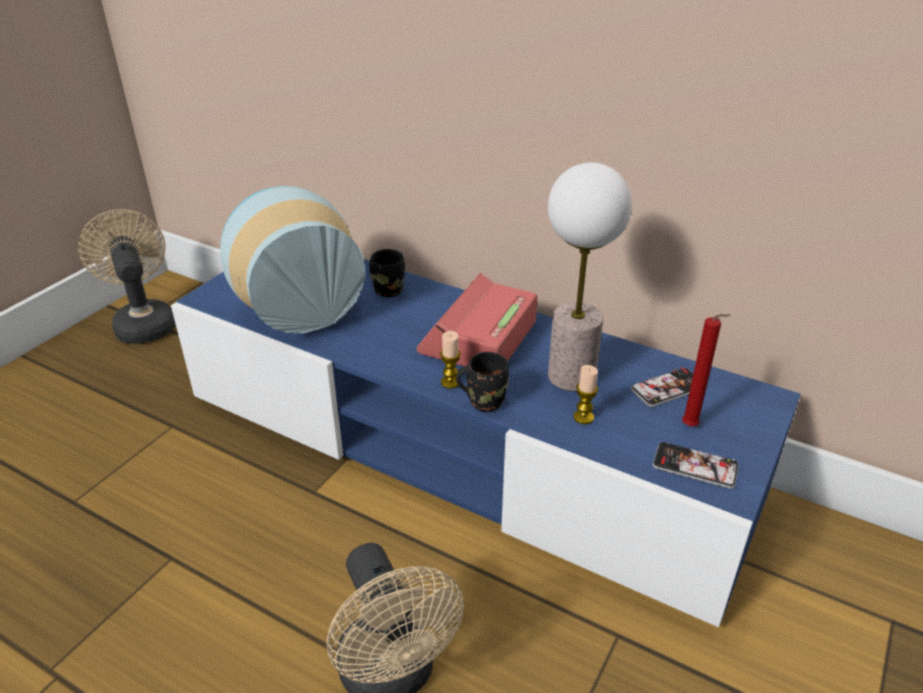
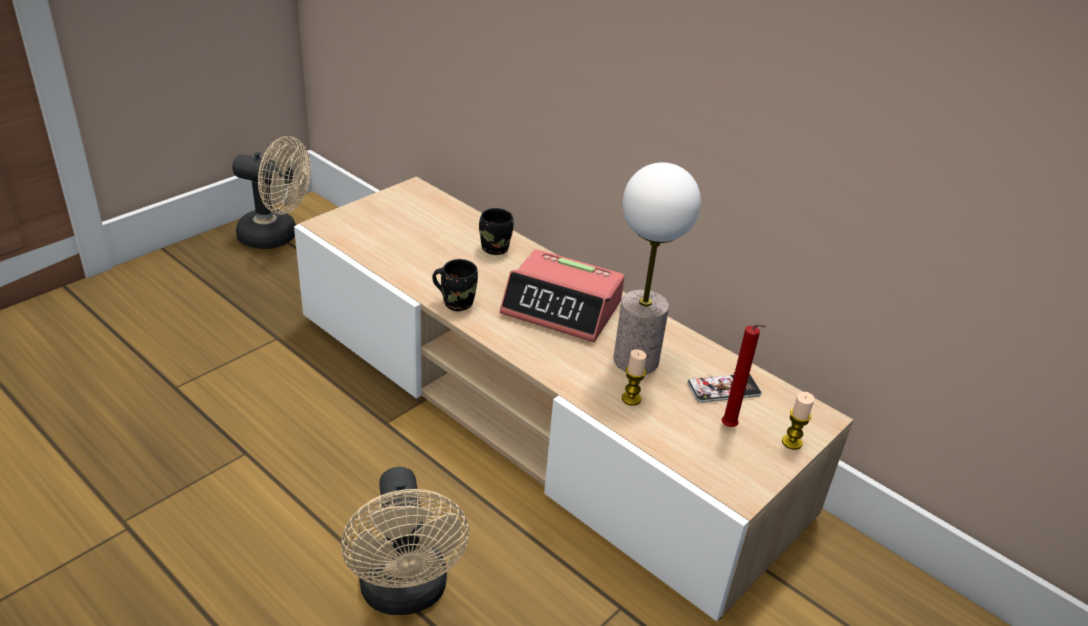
camera: 10 degrees right, 0 degrees up
beige fan [78,209,176,344] -> beige fan turned 120 degrees clockwise [232,136,311,249]
blue tv stand [171,259,801,628] -> beige tv stand [294,176,853,621]
vase [220,186,365,334] -> none
alarm clock [417,273,537,366] -> alarm clock turned 105 degrees counterclockwise [500,249,625,342]
candle [440,331,461,389] -> candle moved to [782,392,814,450]
black mug [456,352,509,412] -> black mug moved to [432,259,478,311]
phone [653,442,739,489] -> none

